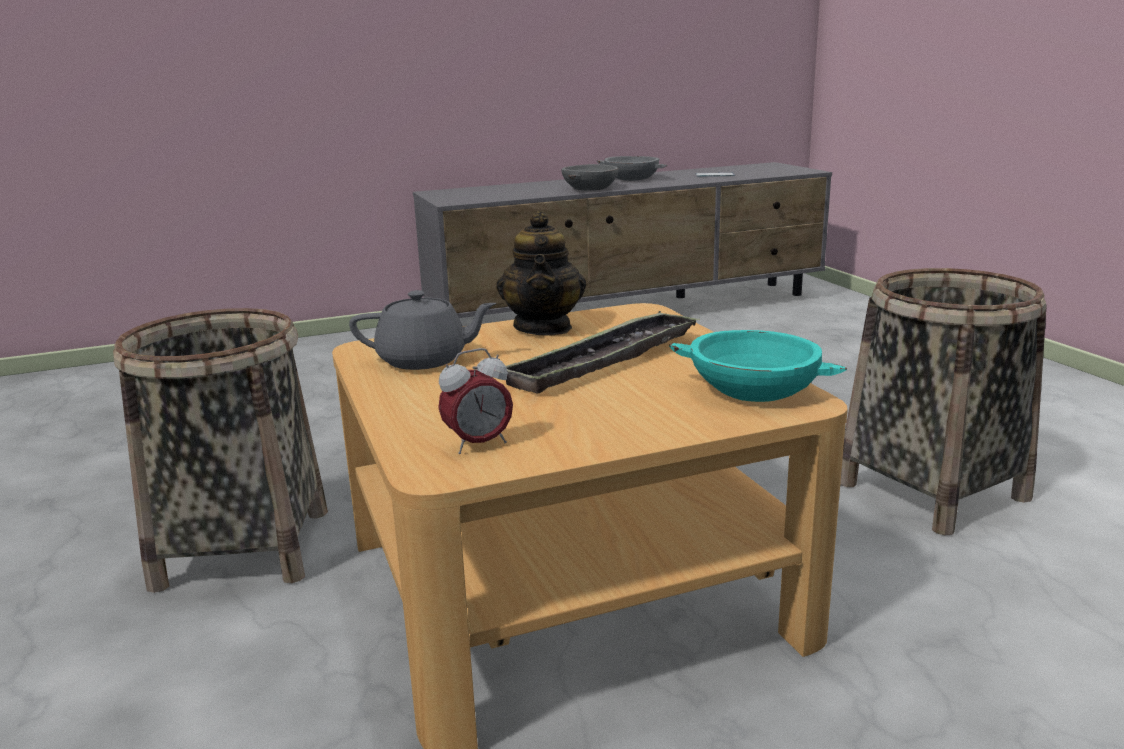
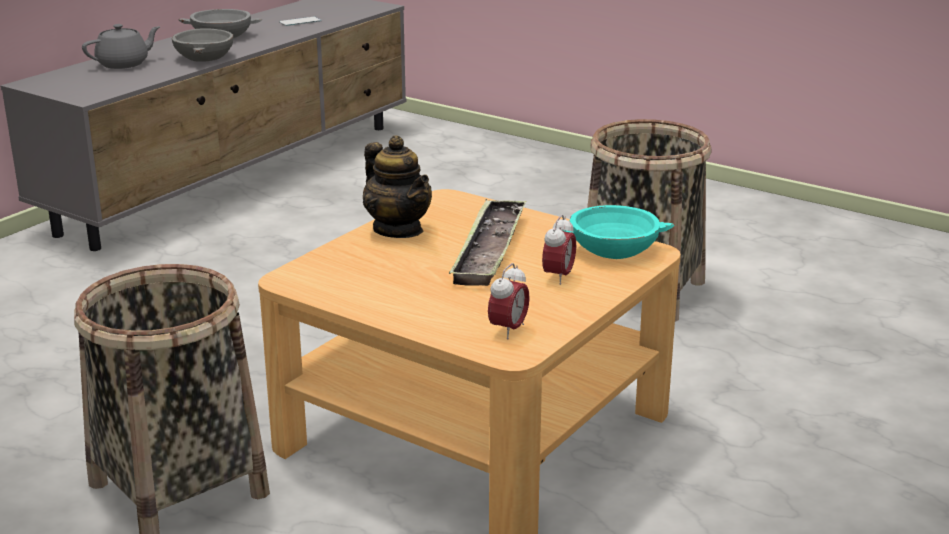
camera: 35 degrees left, 5 degrees up
grey teapot [349,290,496,370] -> grey teapot moved to [82,24,161,69]
none -> alarm clock [542,215,576,285]

